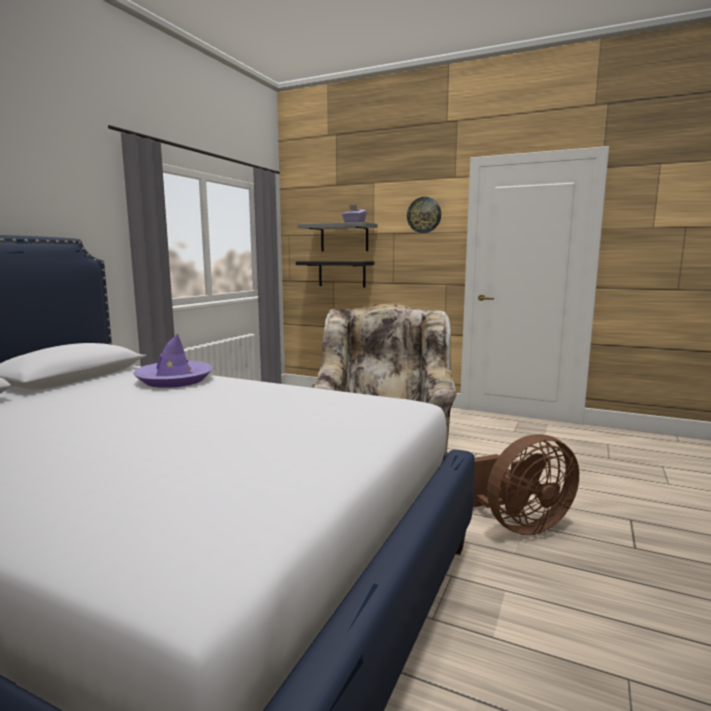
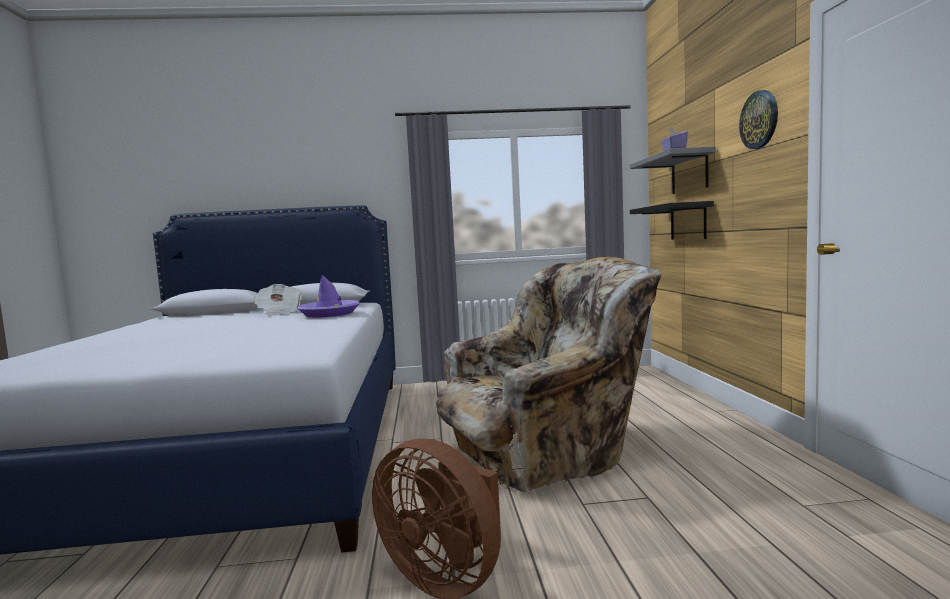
camera: 60 degrees right, 5 degrees down
none -> newspaper [253,284,302,316]

